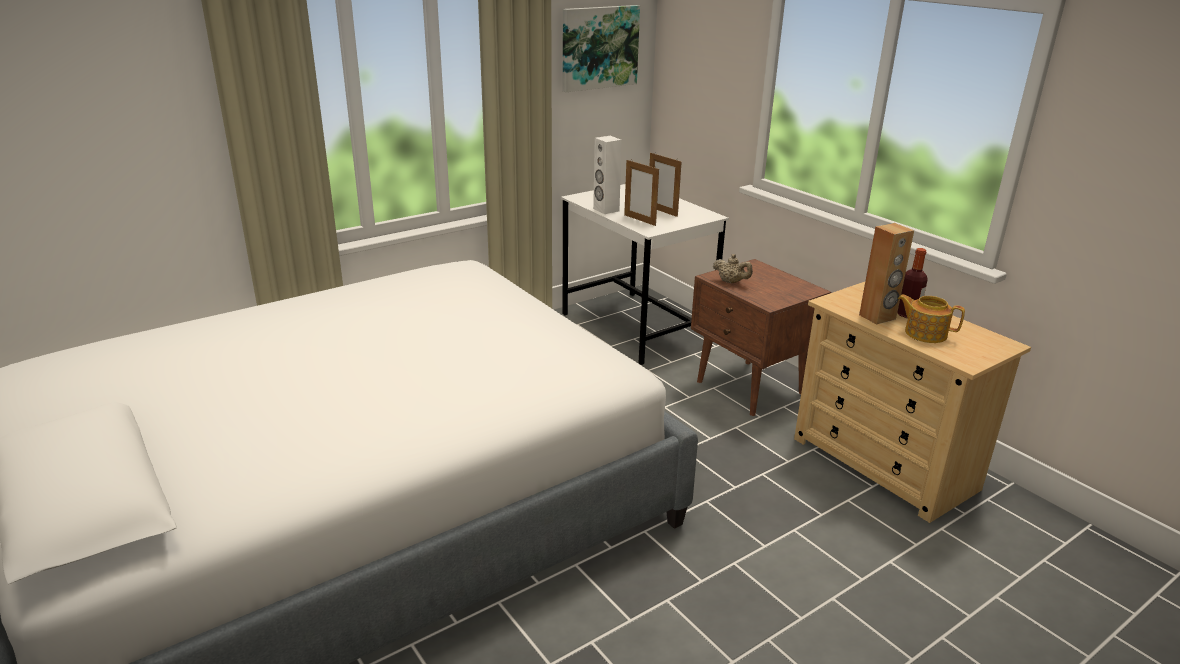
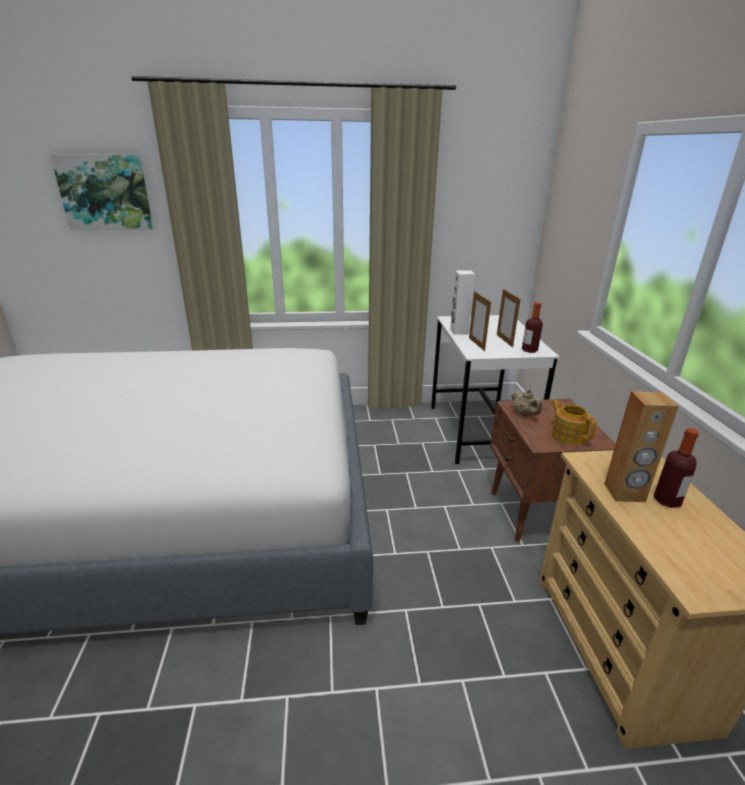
camera: 30 degrees right, 0 degrees up
picture [563,5,640,92] -> picture moved to [50,154,153,230]
teapot [898,294,965,343] -> teapot moved to [551,400,597,445]
none -> bottle [522,302,543,353]

